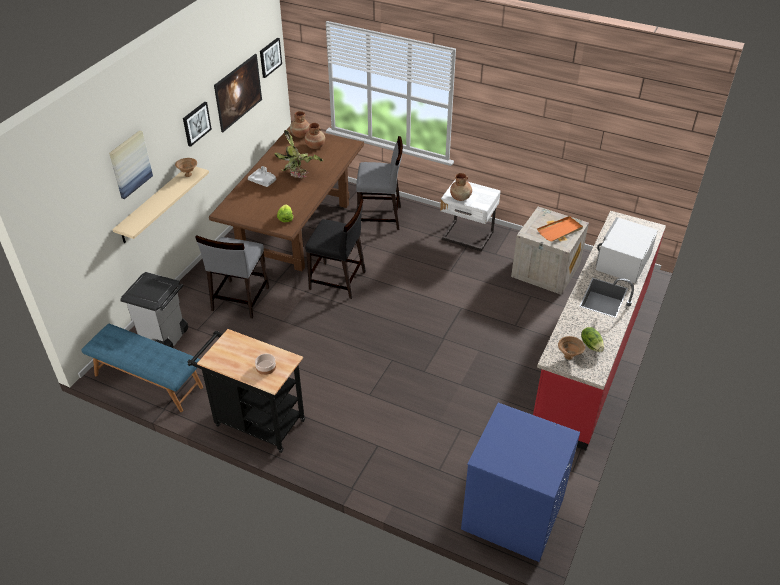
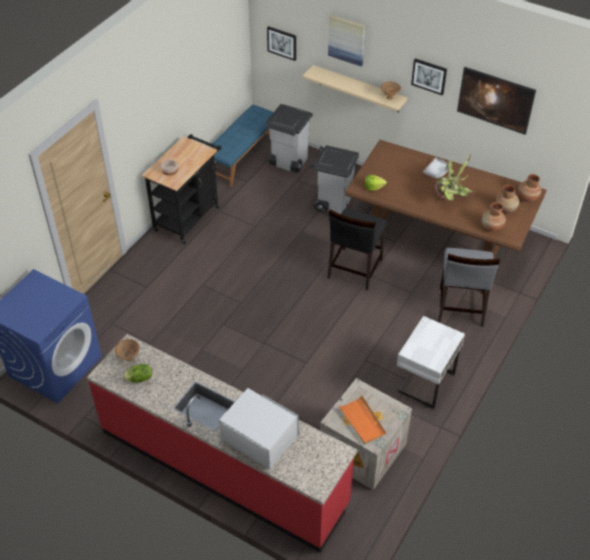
camera: 95 degrees right, 5 degrees up
grey chair [195,235,269,319] -> grey trash can [310,145,359,214]
picture [260,38,282,78] -> picture moved to [267,26,296,61]
brown vase [450,173,472,201] -> brown vase moved to [482,202,506,232]

